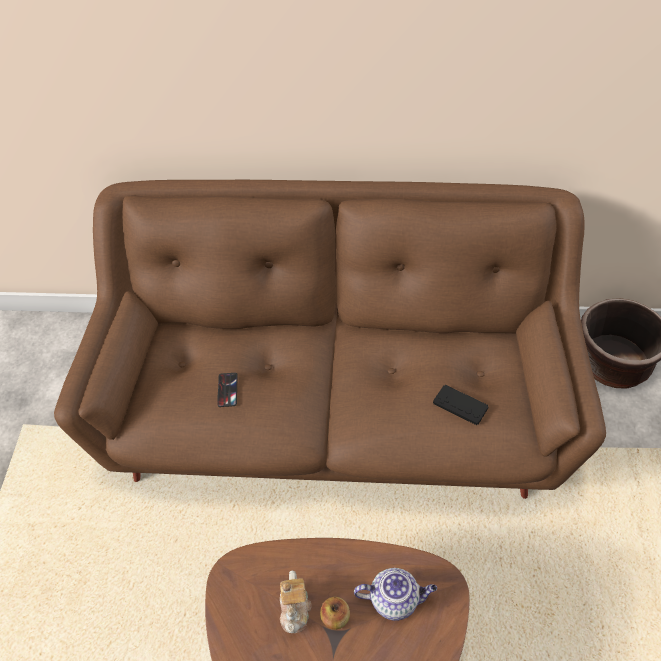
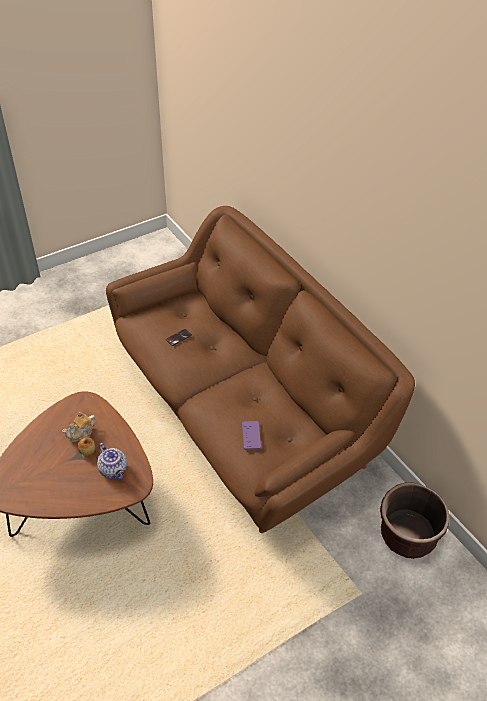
camera: 50 degrees right, 5 degrees down
black game controller [433,385,489,425] -> purple game controller [242,421,261,450]

